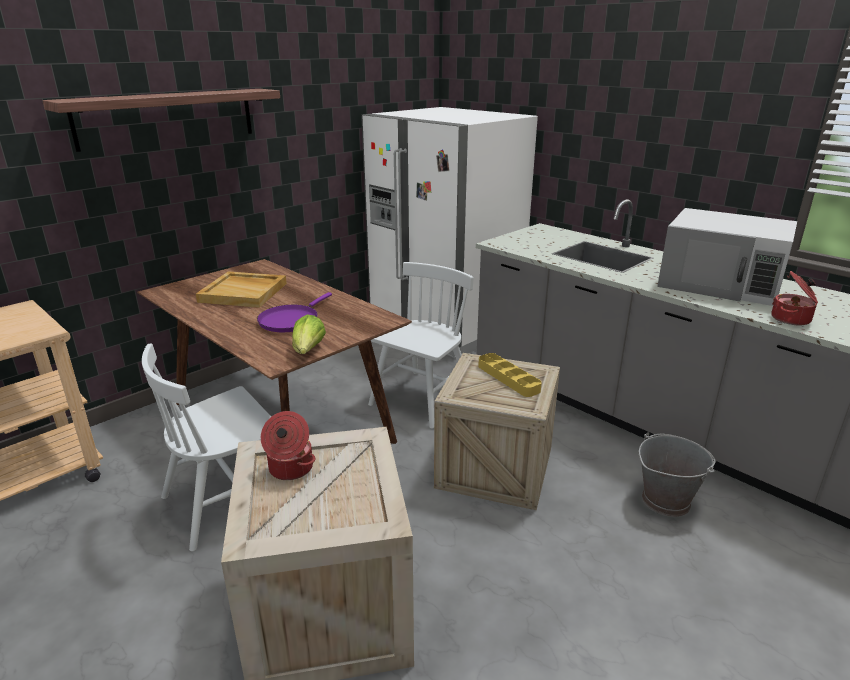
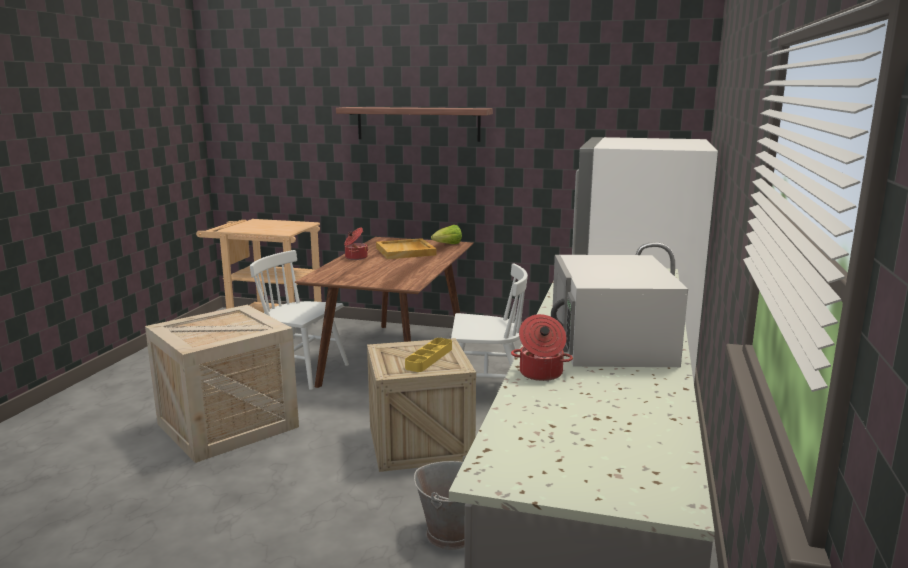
camera: 60 degrees right, 10 degrees down
purple frying pan [257,292,332,332] -> none
cooking pot [261,411,316,480] -> cooking pot moved to [344,228,368,260]
lettuce [292,314,326,354] -> lettuce moved to [431,225,462,244]

